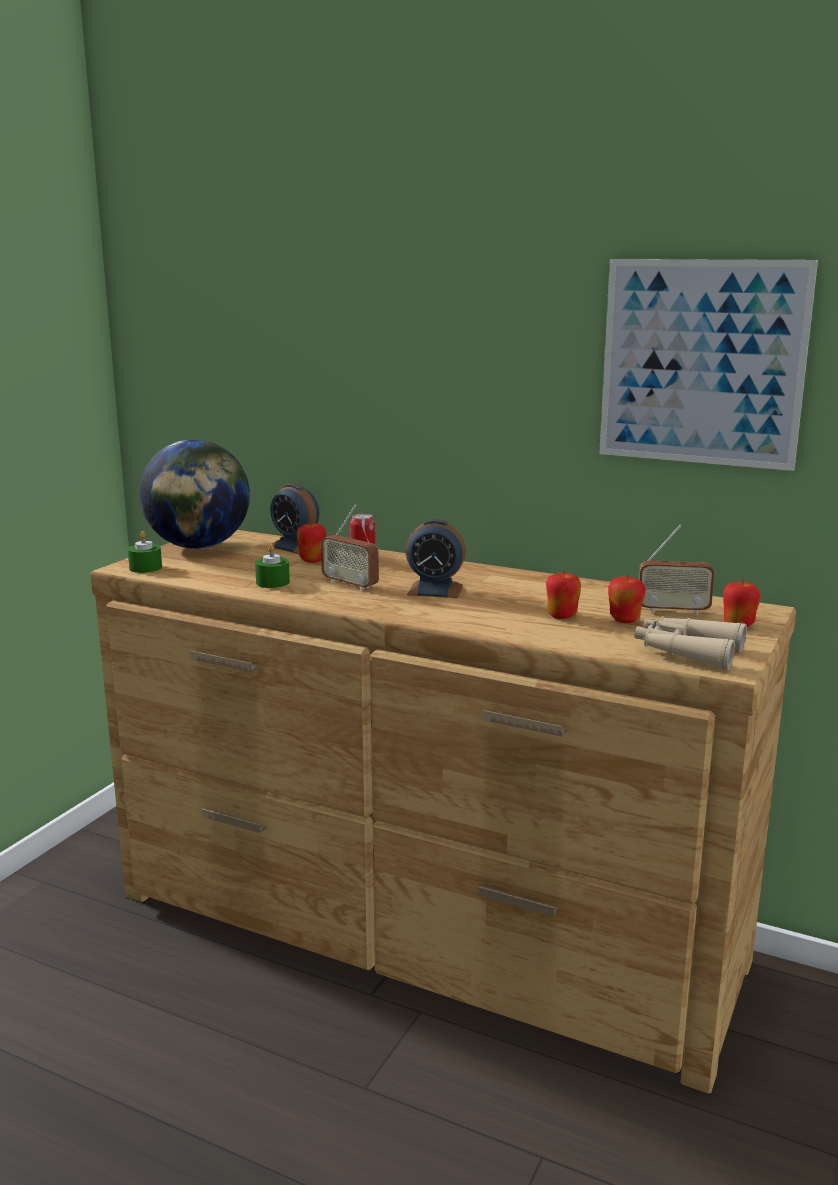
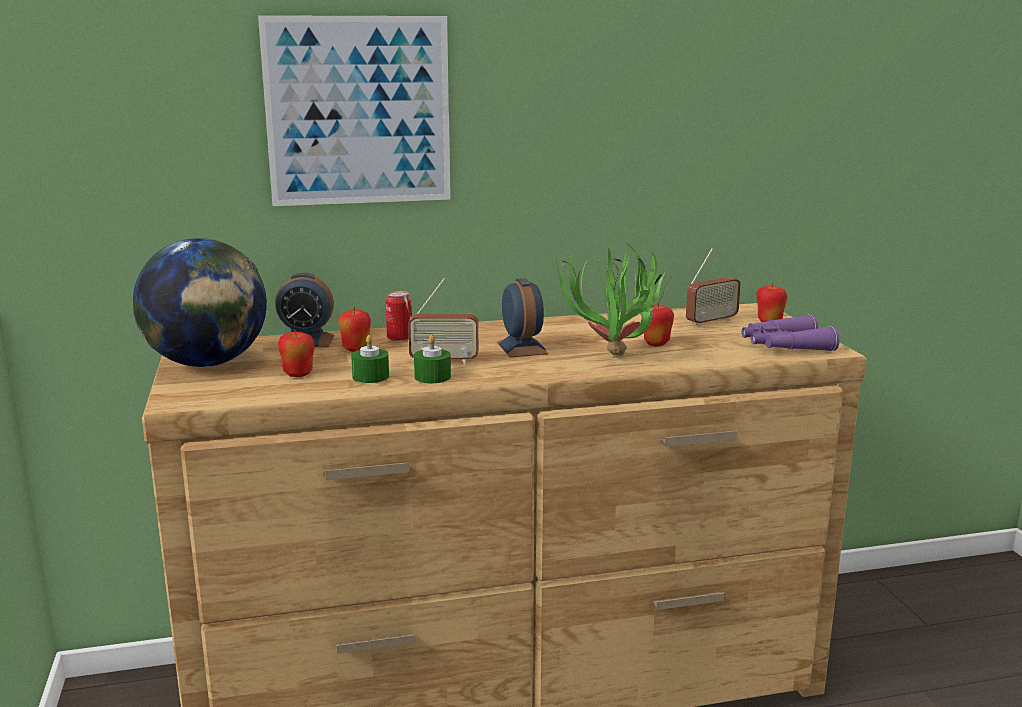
camera: 40 degrees left, 0 degrees up
green candle [128,531,162,573] -> green candle moved to [414,335,451,383]
alarm clock [405,519,466,598] -> alarm clock turned 75 degrees counterclockwise [497,278,549,357]
picture [599,259,818,471] -> picture moved to [258,15,451,206]
apple [608,574,646,623] -> apple moved to [278,330,314,377]
beige binoculars [635,616,747,670] -> purple binoculars [741,314,840,351]
none -> potted plant [556,237,670,356]

